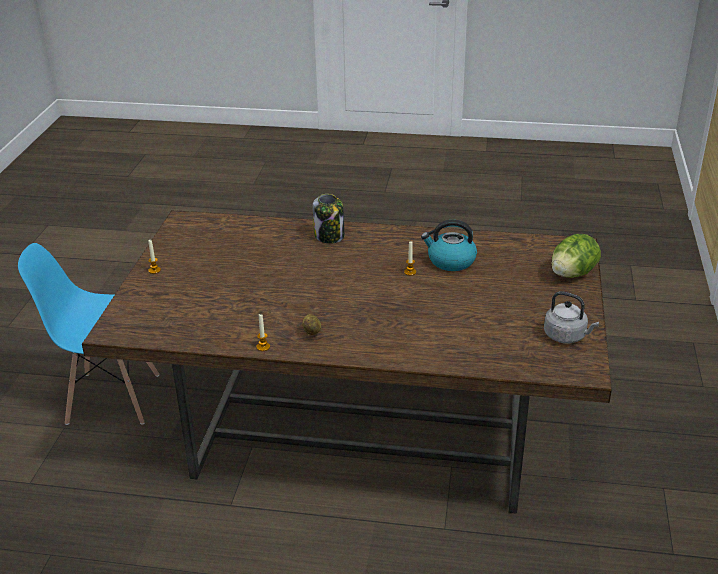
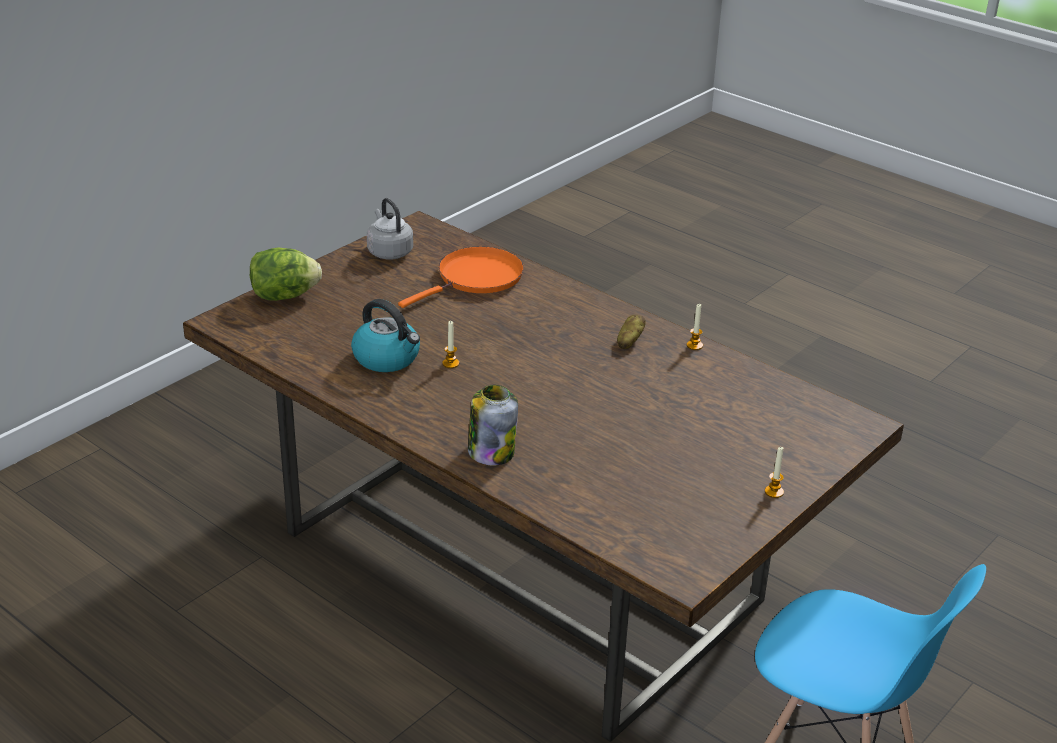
camera: 150 degrees left, 0 degrees up
none -> orange frying pan [398,246,524,308]

